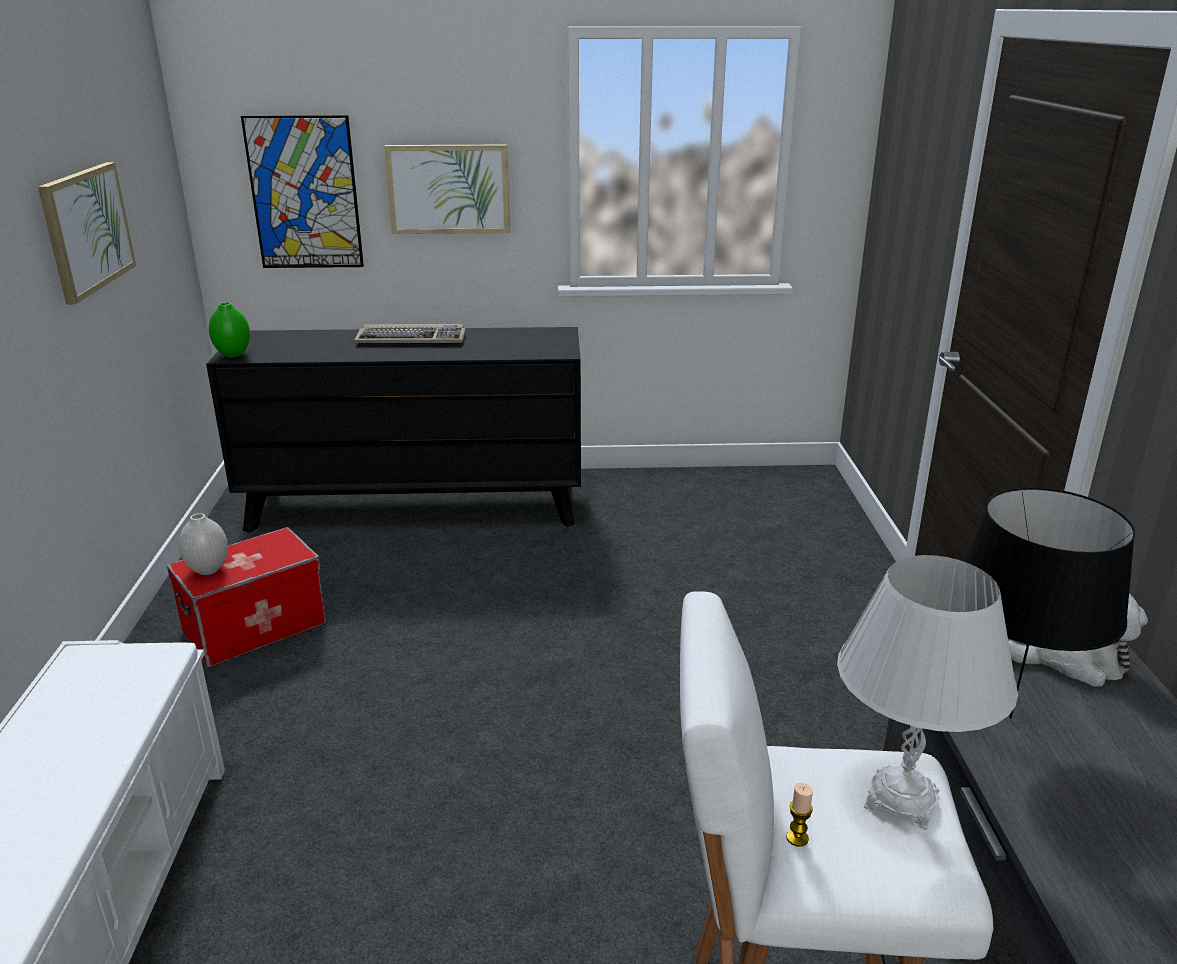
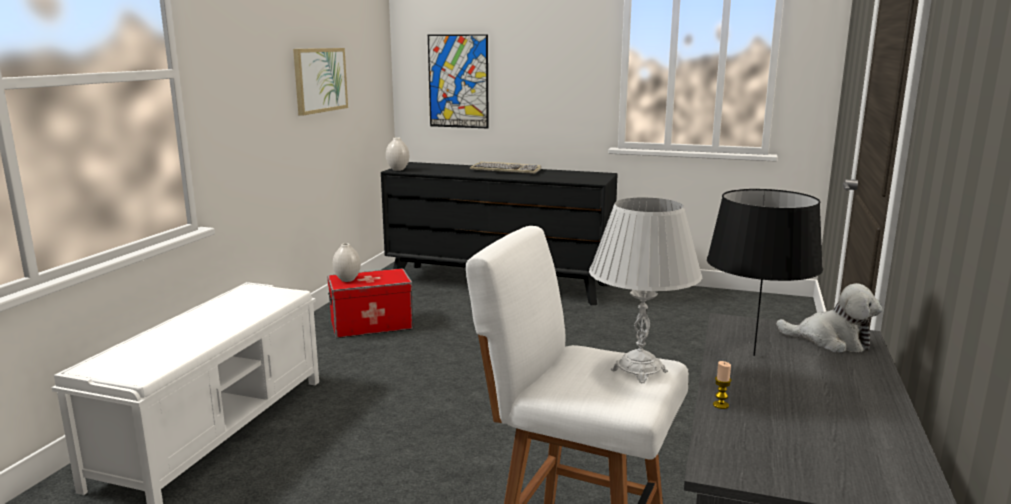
camera: 20 degrees right, 10 degrees down
green vase [209,302,250,357] -> white vase [386,137,409,171]
picture [384,145,510,234] -> none
candle [786,783,813,847] -> candle moved to [713,361,731,409]

